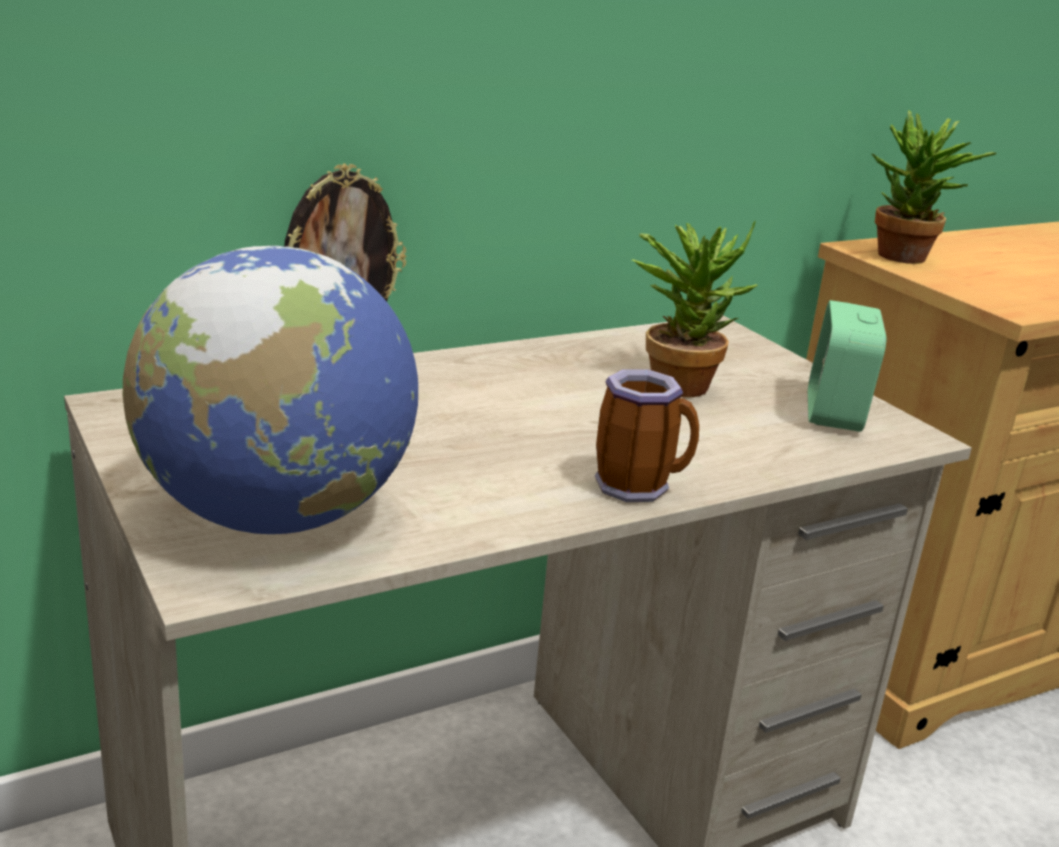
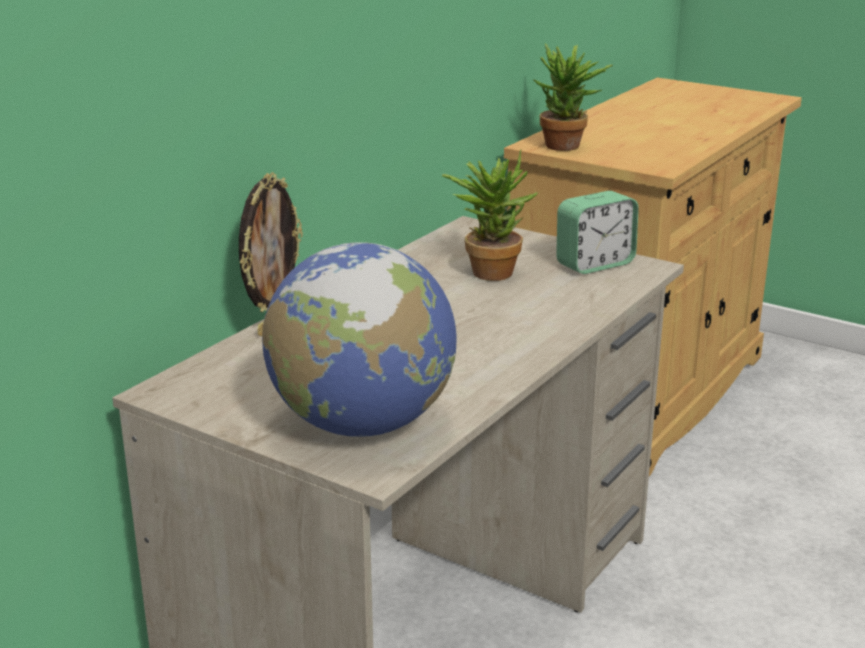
camera: 25 degrees left, 0 degrees up
mug [595,369,699,502] -> none
alarm clock [808,300,887,432] -> alarm clock turned 105 degrees counterclockwise [556,191,639,274]

